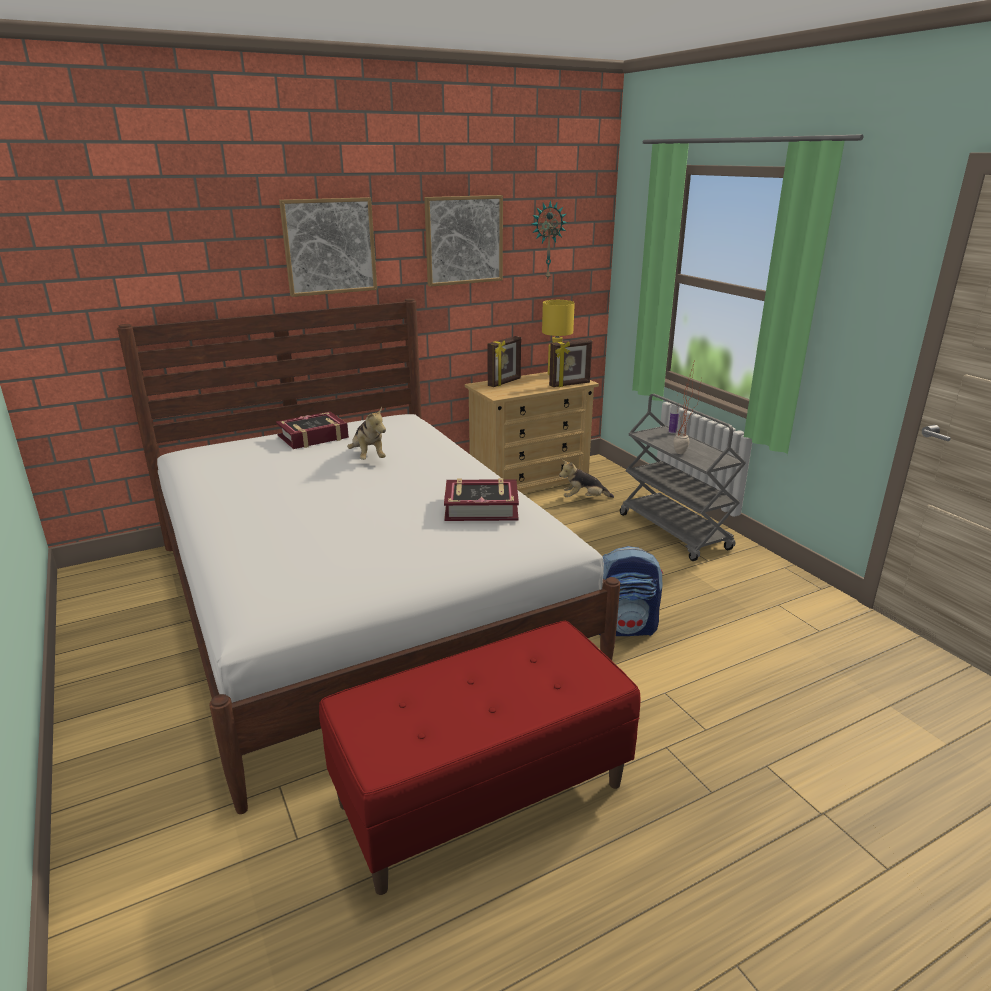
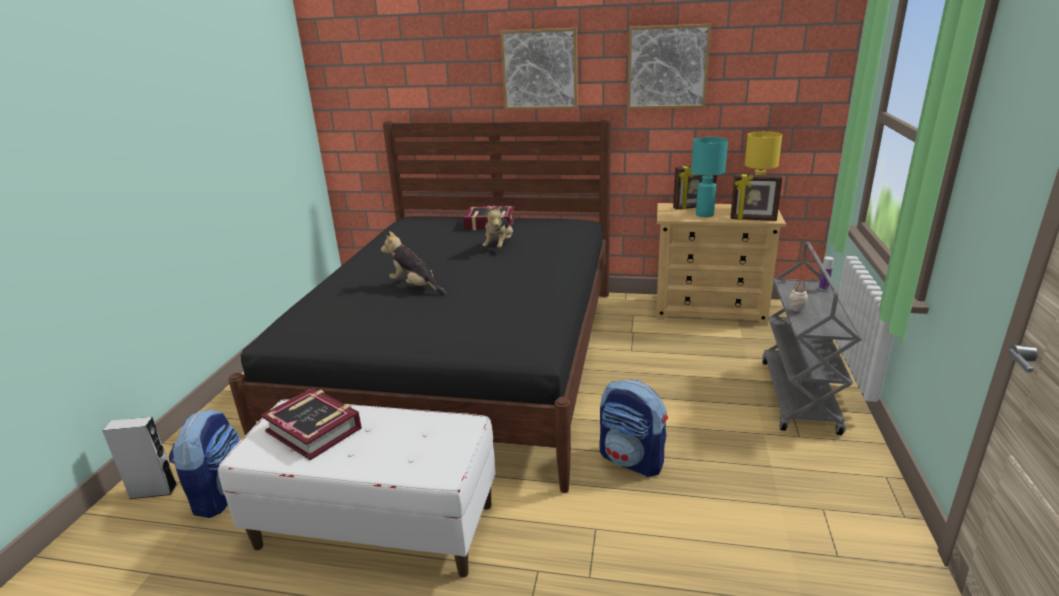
camera: 40 degrees right, 0 degrees up
white bed [117,298,620,814] -> black bed [228,118,611,493]
red bench [319,621,641,895] -> white bench [218,399,496,578]
book [444,478,519,521] -> book moved to [261,388,362,460]
wall clock [532,200,567,279] -> none
plush toy [559,460,614,498] -> plush toy moved to [381,231,446,294]
none -> grey speaker [102,417,177,499]
none -> backpack [169,409,240,518]
none -> turquoise table lamp [691,137,728,217]

